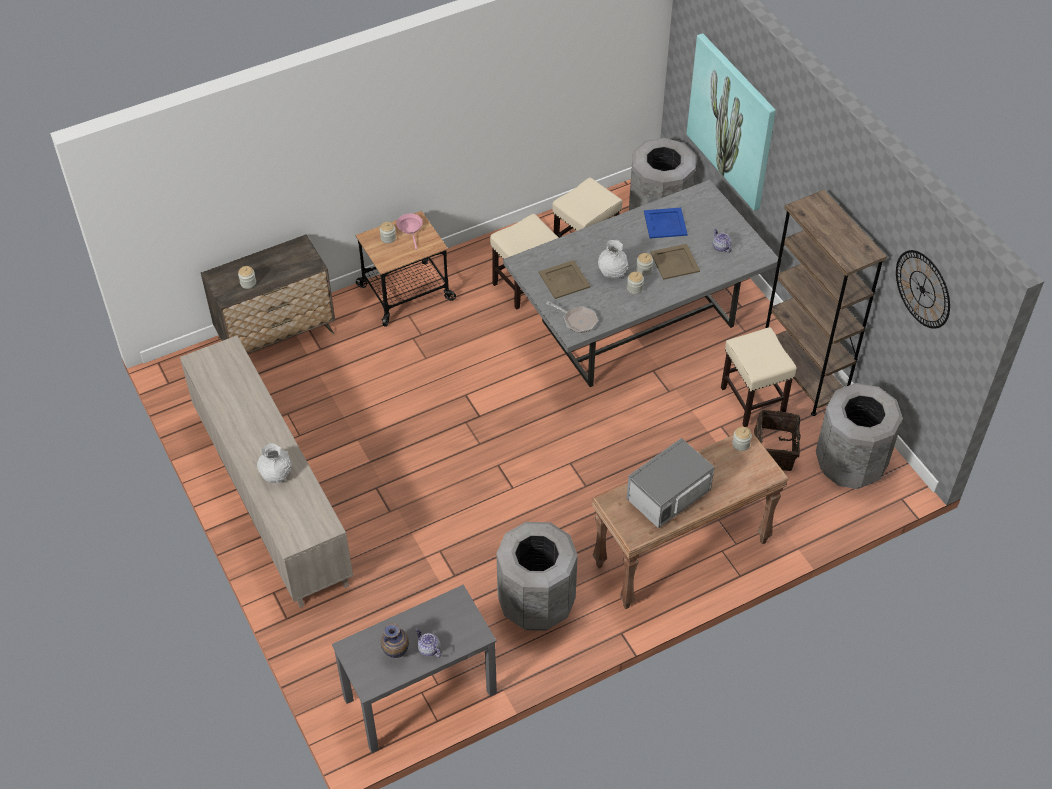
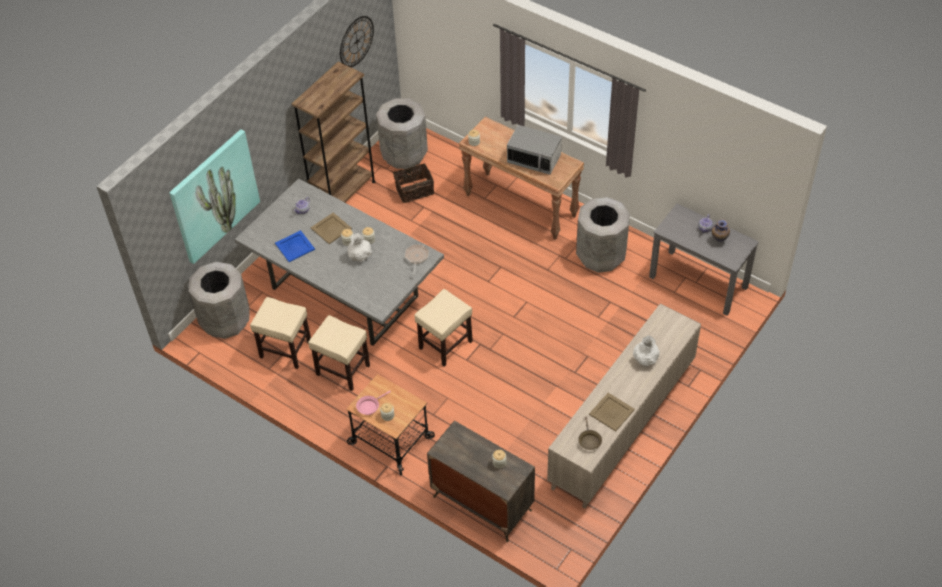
camera: 115 degrees left, 0 degrees up
beige tray [539,260,591,299] -> beige tray moved to [589,393,635,431]
beige stool [721,327,797,427] -> beige stool moved to [414,289,473,367]
none -> brown frying pan [578,417,602,450]

